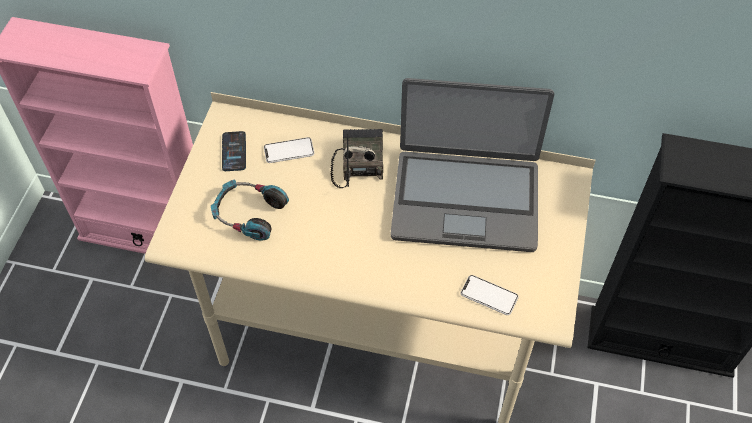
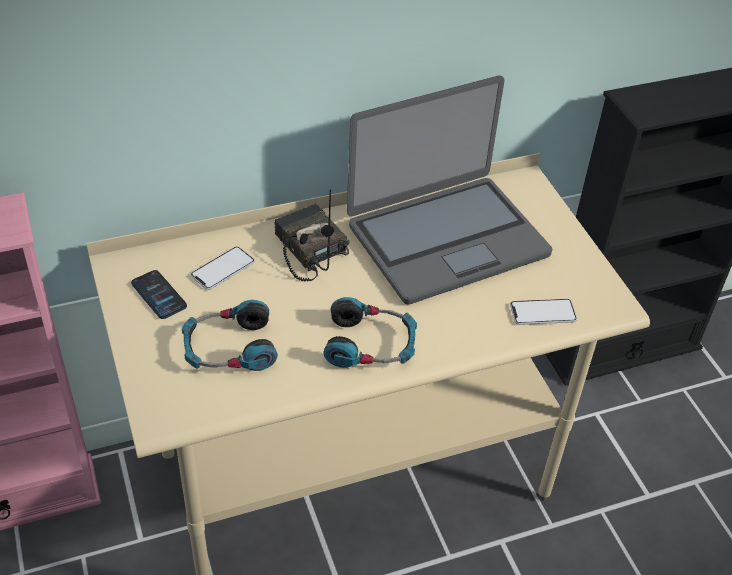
camera: 35 degrees left, 10 degrees down
none -> headphones [324,297,417,368]

